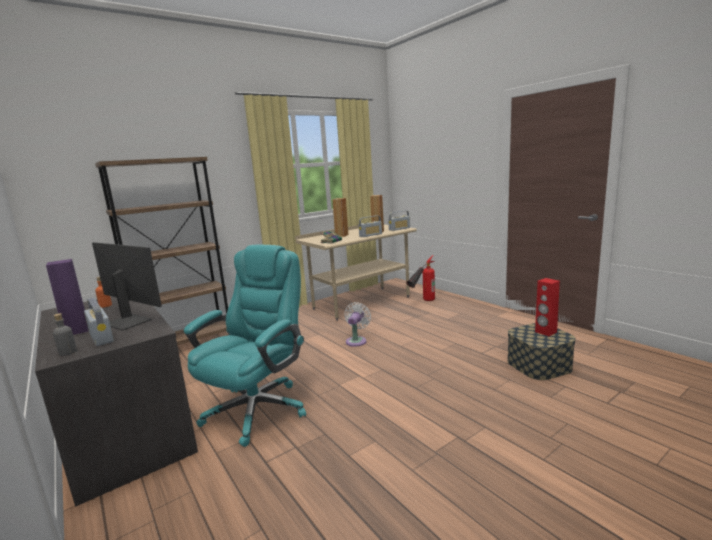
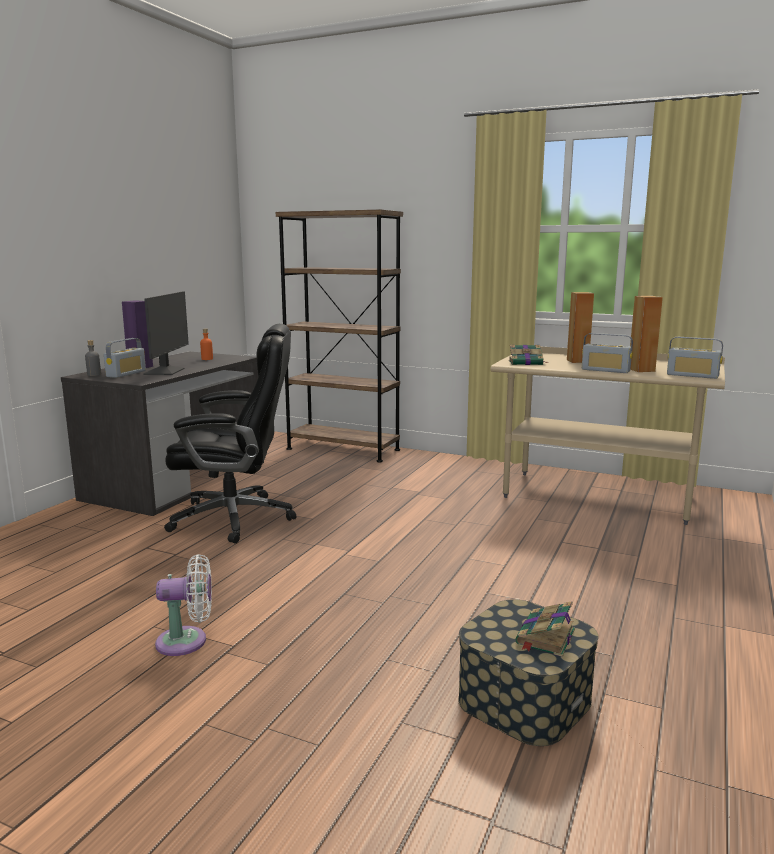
camera: 60 degrees right, 0 degrees up
turquoise office chair [184,244,306,447] -> black office chair [164,324,296,544]
white fan [344,302,371,347] -> white fan moved to [155,554,212,656]
fire extinguisher [407,255,435,301] -> none
red speaker [535,278,560,336] -> book [516,601,575,657]

